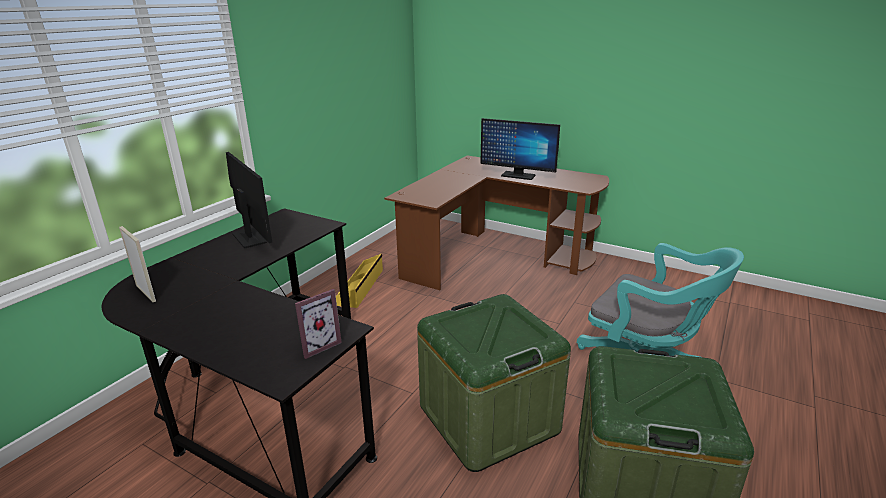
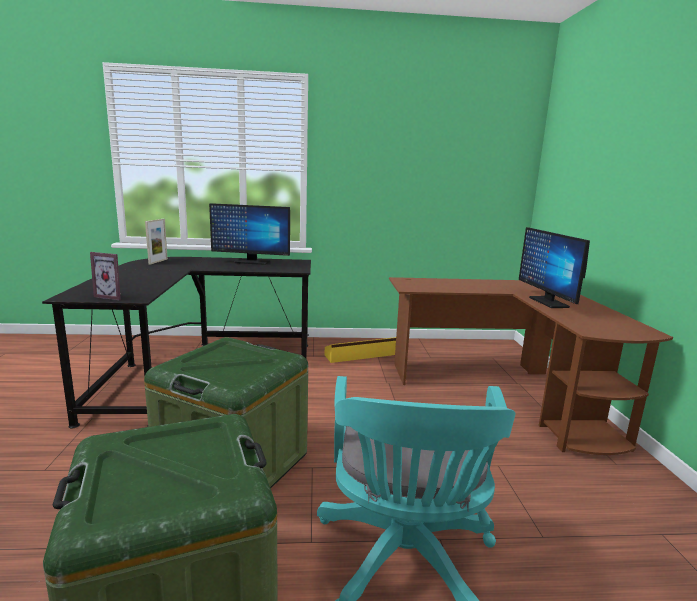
camera: 55 degrees right, 10 degrees down
monitor [226,152,272,248] -> monitor turned 75 degrees clockwise [209,203,290,265]

